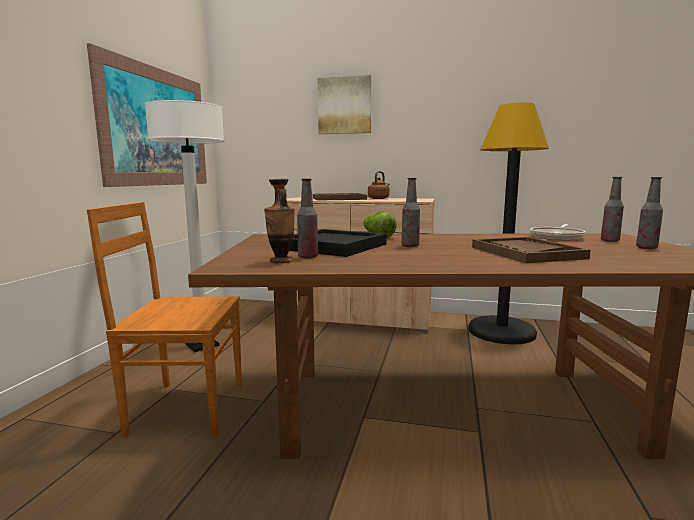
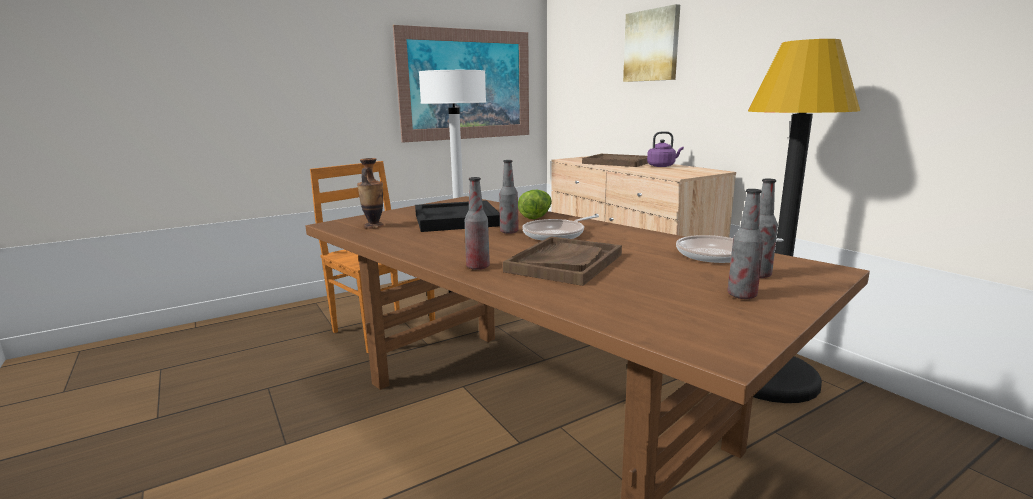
camera: 45 degrees right, 5 degrees up
bottle [297,178,318,258] -> bottle moved to [465,177,490,270]
brown kettle [368,171,390,199] -> purple kettle [647,131,684,167]
none -> frying pan [522,215,599,241]

